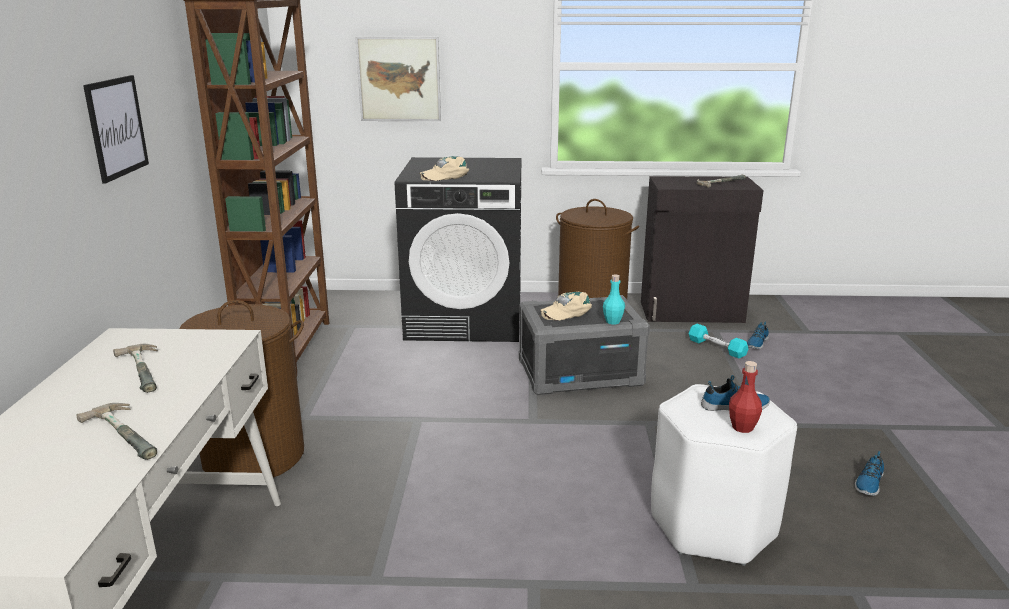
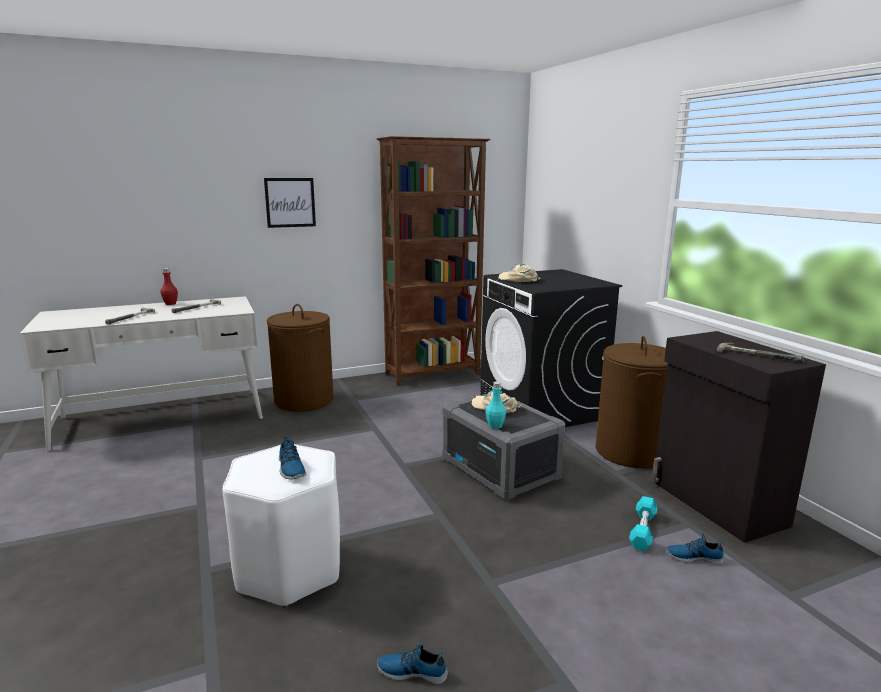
camera: 65 degrees right, 5 degrees down
picture [355,37,441,121] -> none
red bottle [729,361,762,433] -> red bottle moved to [160,268,178,305]

